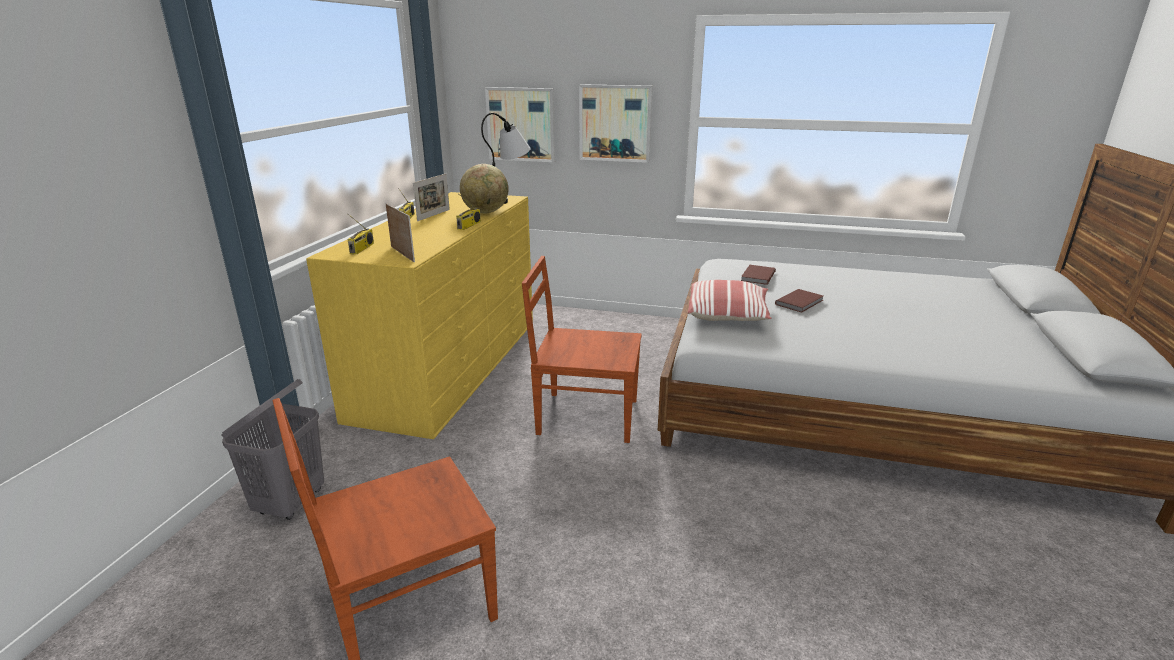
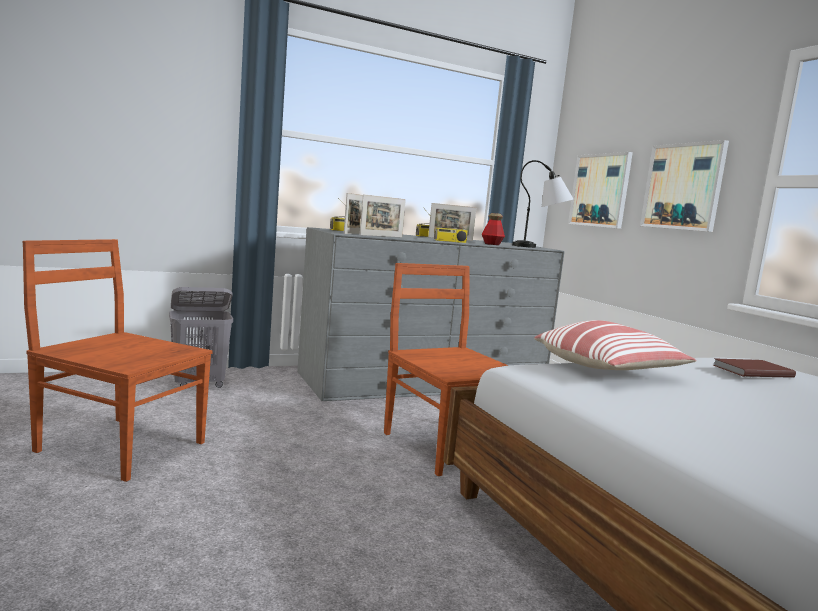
camera: 50 degrees right, 15 degrees down
yellow dresser [306,192,533,439] -> grey dresser [297,227,565,401]
globe [460,164,509,213] -> bottle [482,213,505,245]
brown book [775,289,823,313] -> none
none -> picture frame [360,194,406,237]

